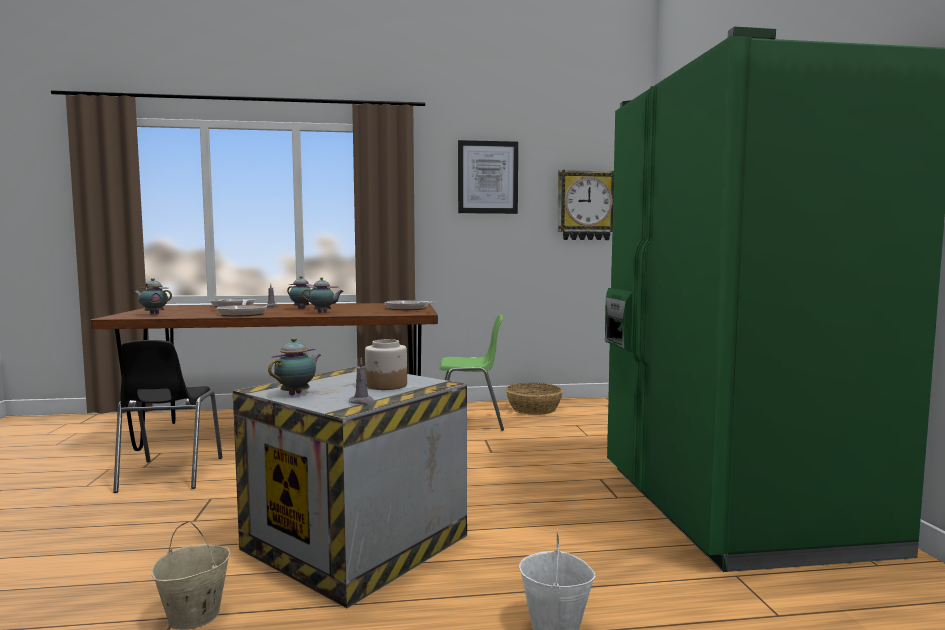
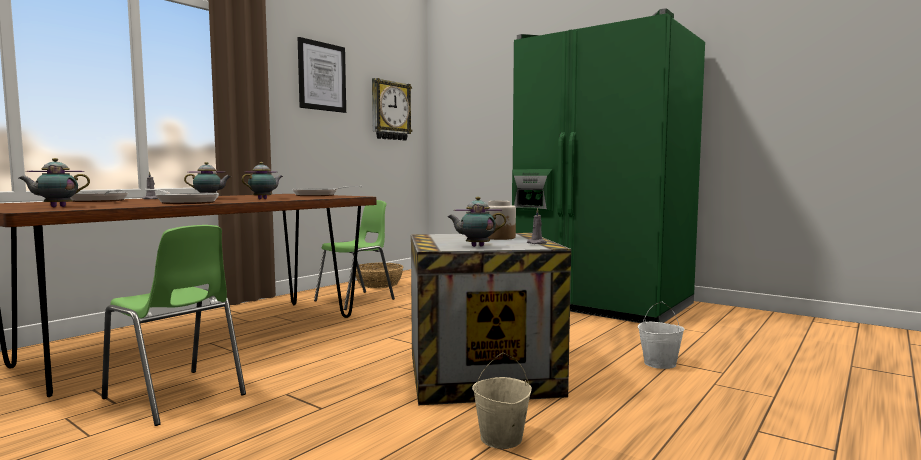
camera: 45 degrees left, 0 degrees up
black chair [113,340,222,493] -> green chair [102,225,246,426]
teapot [268,337,321,395] -> teapot turned 75 degrees counterclockwise [447,197,506,247]

